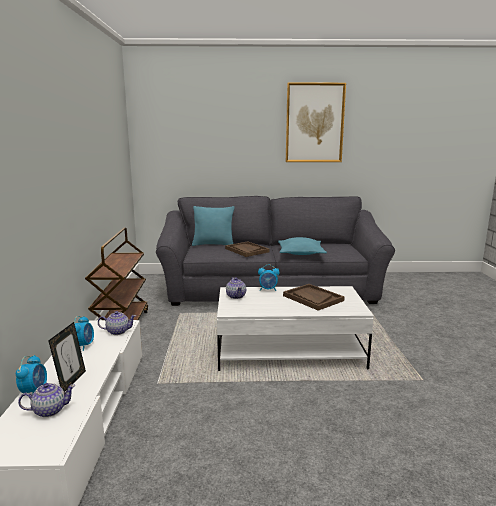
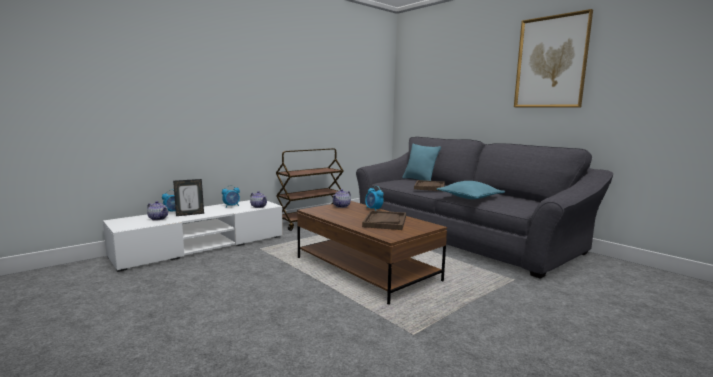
camera: 50 degrees right, 5 degrees down
white coffee table [217,286,374,371] -> brown coffee table [297,201,447,305]

